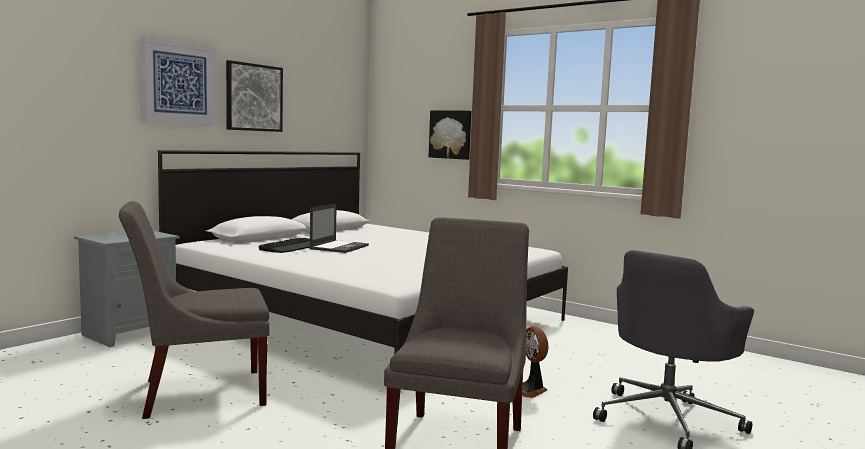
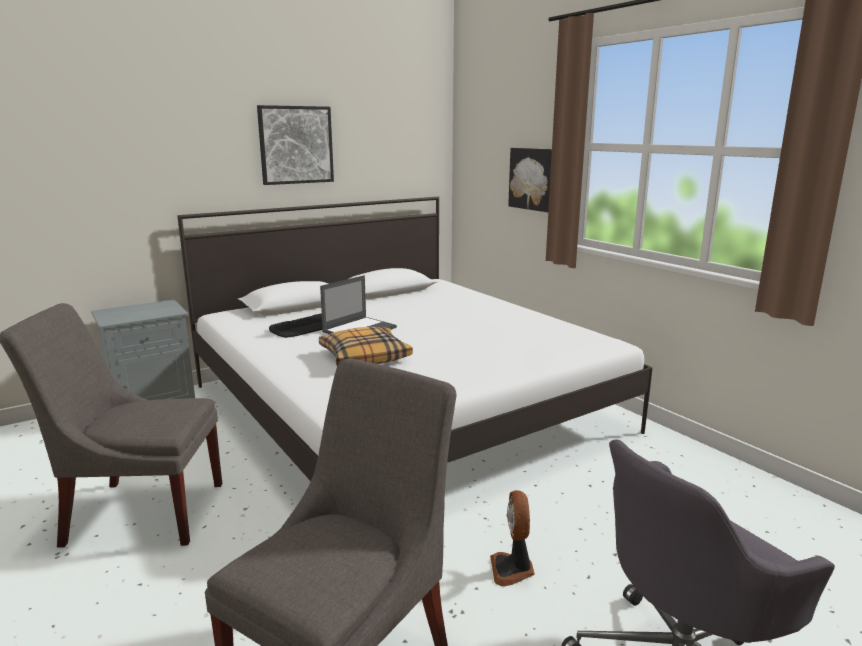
camera: 20 degrees right, 10 degrees up
picture [140,36,216,126] -> none
none -> pillow [319,327,413,365]

